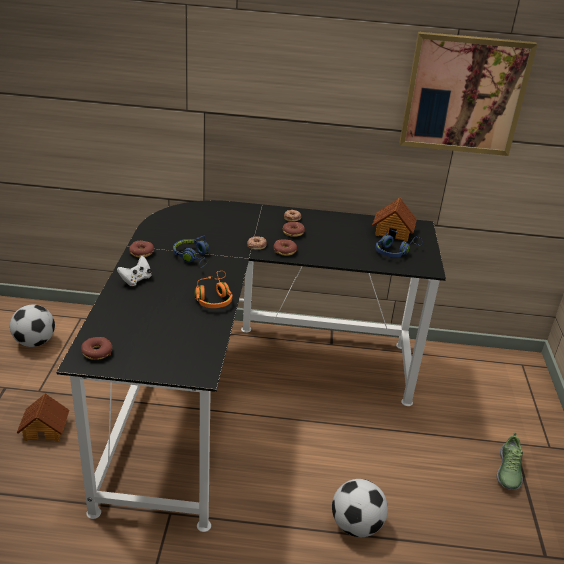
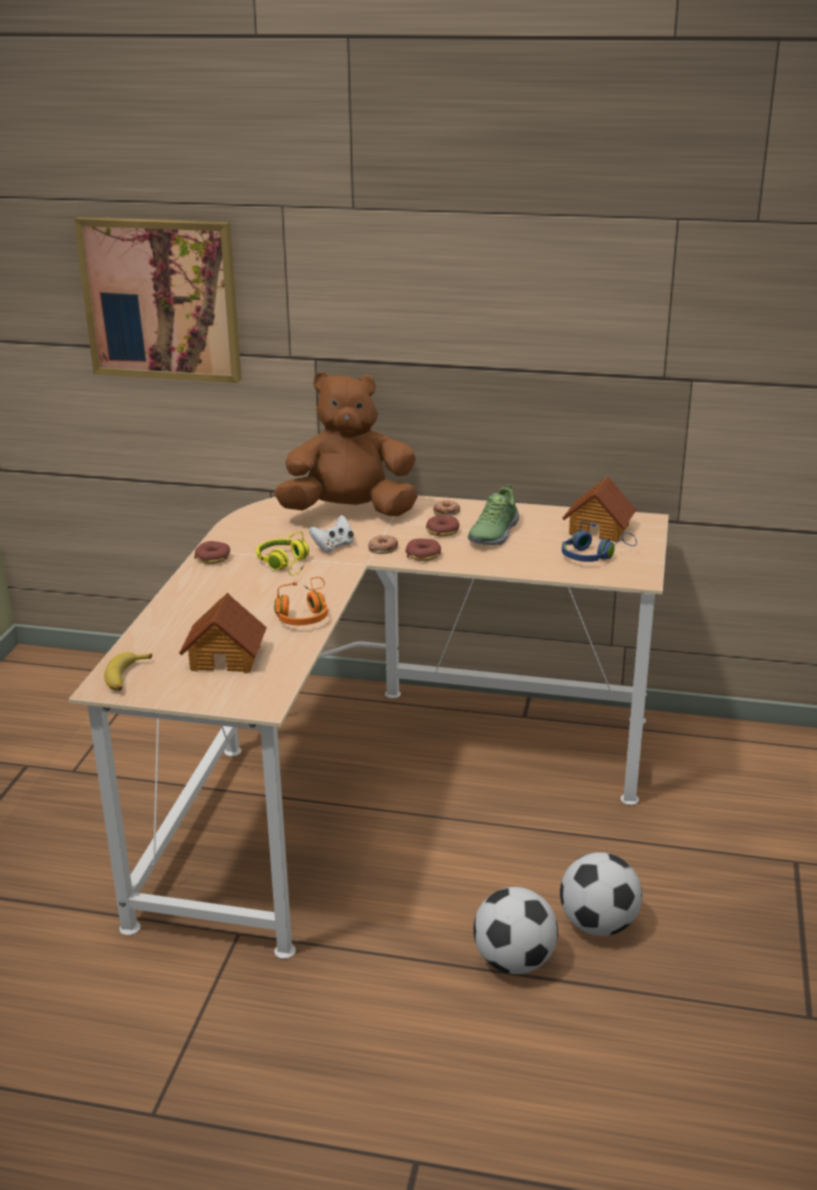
camera: 10 degrees right, 5 degrees down
football [10,305,55,347] -> football moved to [560,852,642,936]
toy house [17,393,69,442] -> toy house moved to [179,592,267,673]
black desk [56,200,446,532] -> beige desk [69,495,669,959]
donut [81,337,112,360] -> banana [104,652,152,691]
white game controller [117,256,151,286] -> white game controller moved to [309,515,354,553]
blue headphones [173,236,209,268] -> yellow headphones [256,532,309,576]
picture [399,32,538,156] -> picture moved to [74,217,242,383]
shoe [497,432,523,490] -> shoe moved to [468,484,519,545]
none -> brown plush toy [274,372,418,516]

